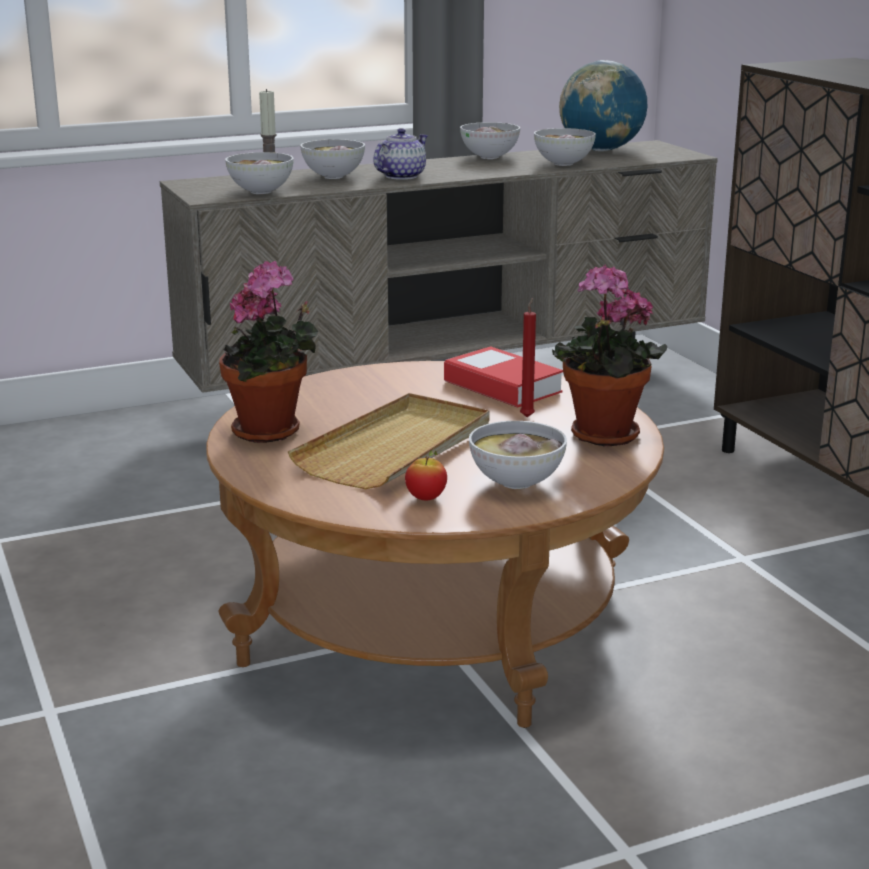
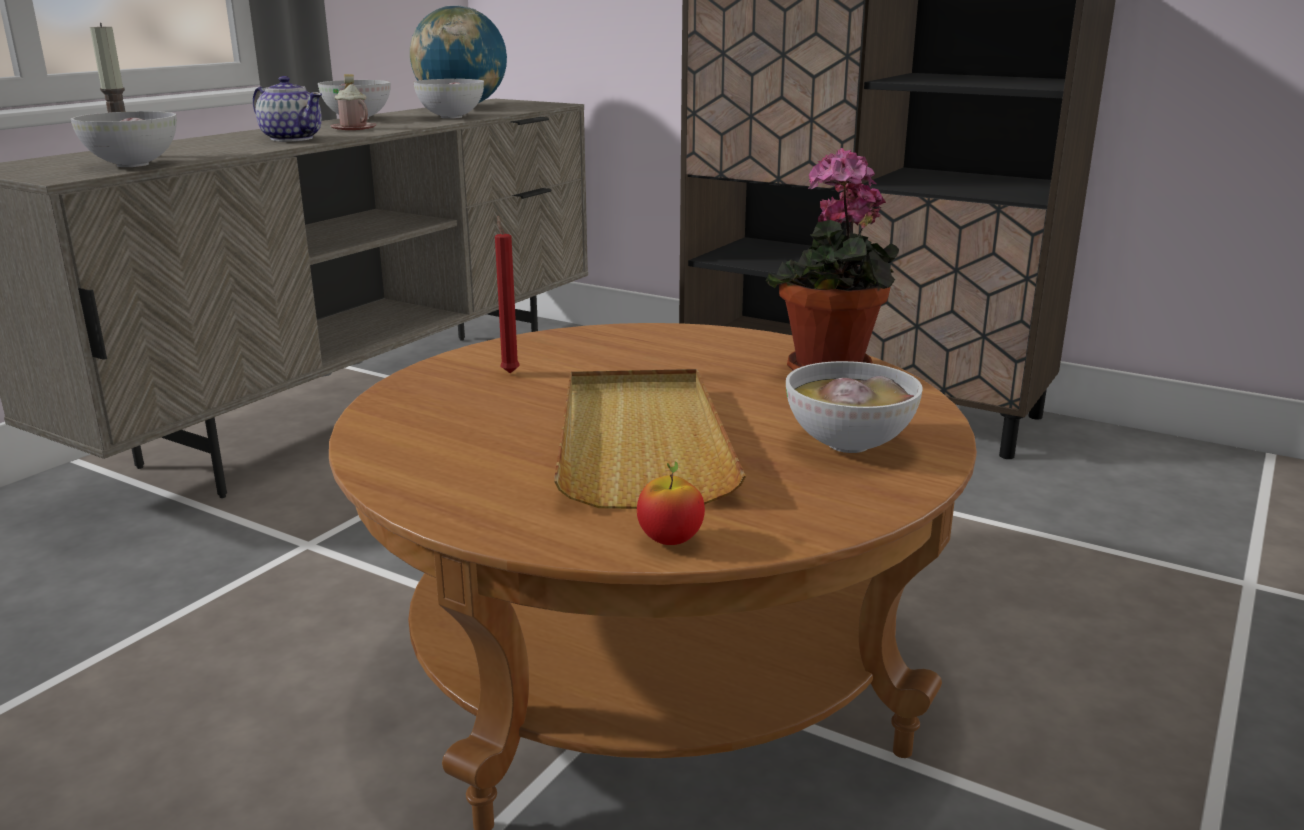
camera: 35 degrees left, 0 degrees up
potted plant [219,261,318,443] -> none
bowl [300,139,365,179] -> none
teapot [373,128,428,180] -> teapot turned 120 degrees clockwise [253,76,322,141]
apple [405,450,447,501] -> apple moved to [637,461,705,545]
book [444,346,563,408] -> none
red candle [520,298,536,417] -> red candle moved to [495,216,520,374]
none -> pink mug [331,74,377,130]

